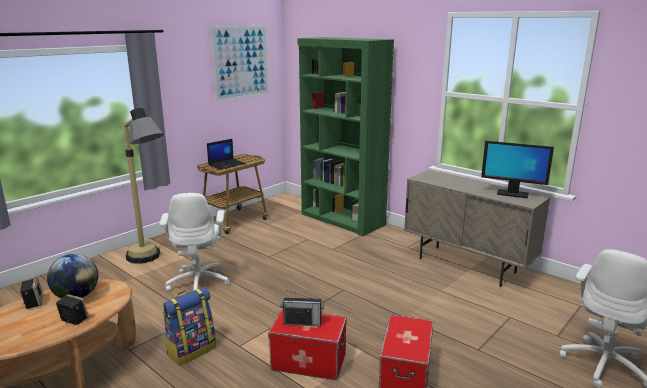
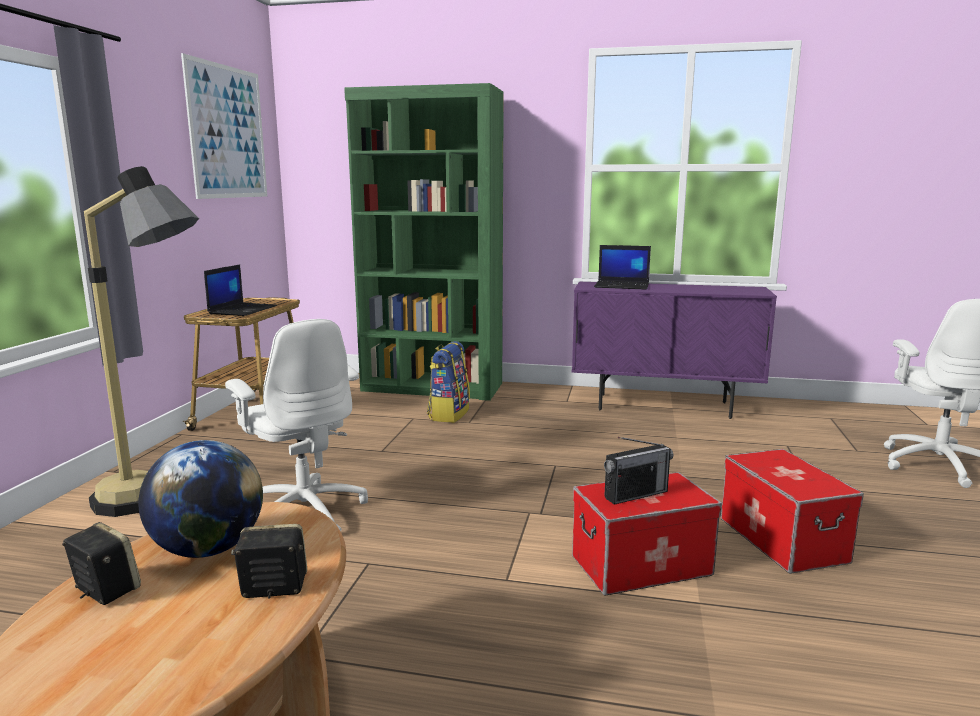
camera: 30 degrees left, 5 degrees down
backpack [163,287,216,365] -> backpack moved to [427,341,470,423]
beige cabinet [404,170,550,287] -> purple cabinet [572,282,777,419]
monitor [481,141,554,199] -> none
none -> laptop [594,245,651,290]

